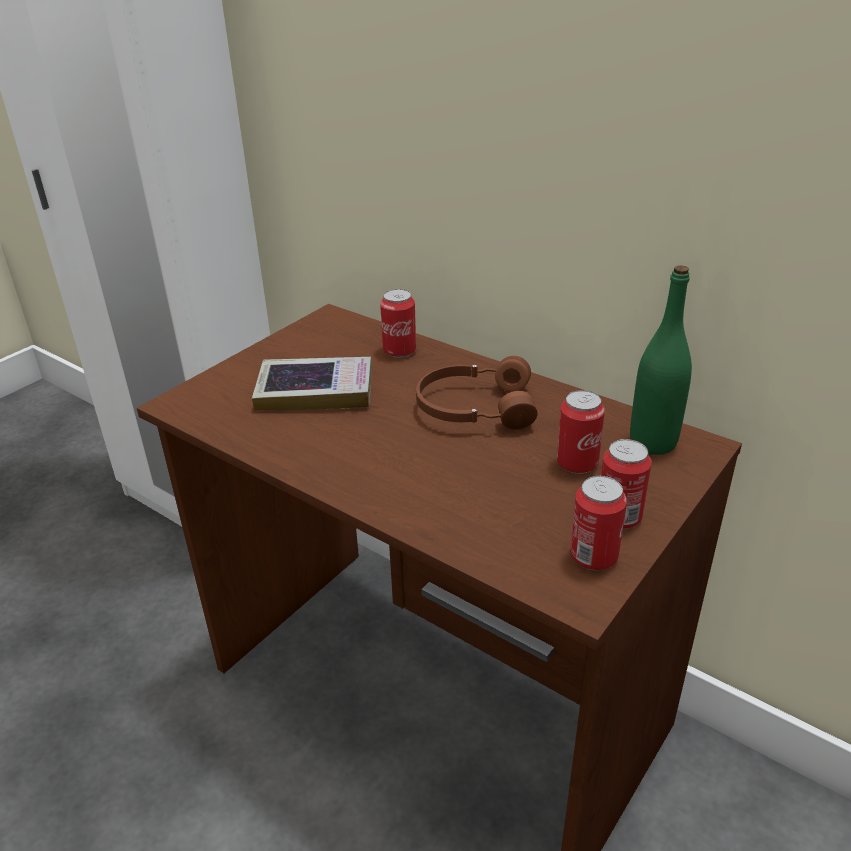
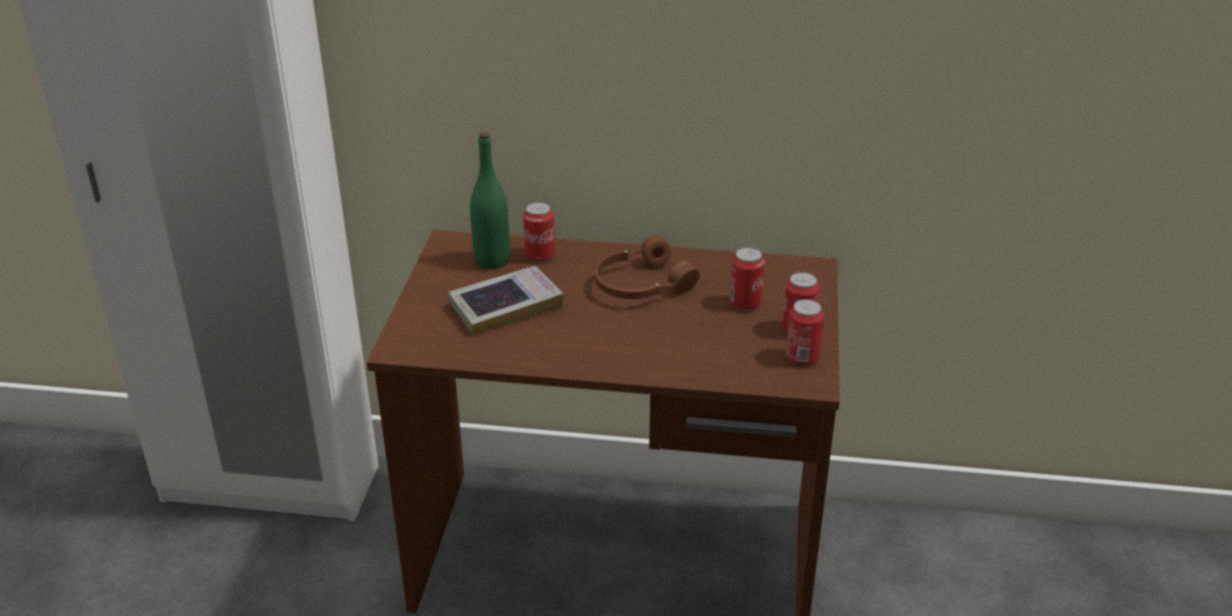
camera: 30 degrees left, 0 degrees up
green bottle [630,265,692,455] -> green bottle moved to [470,132,510,269]

